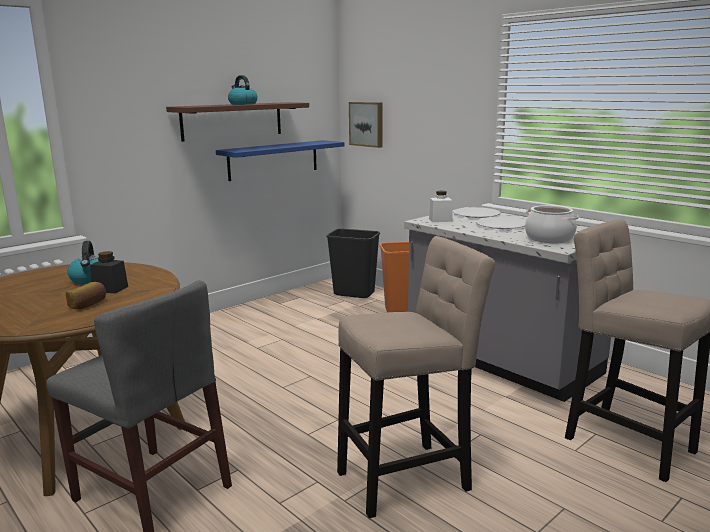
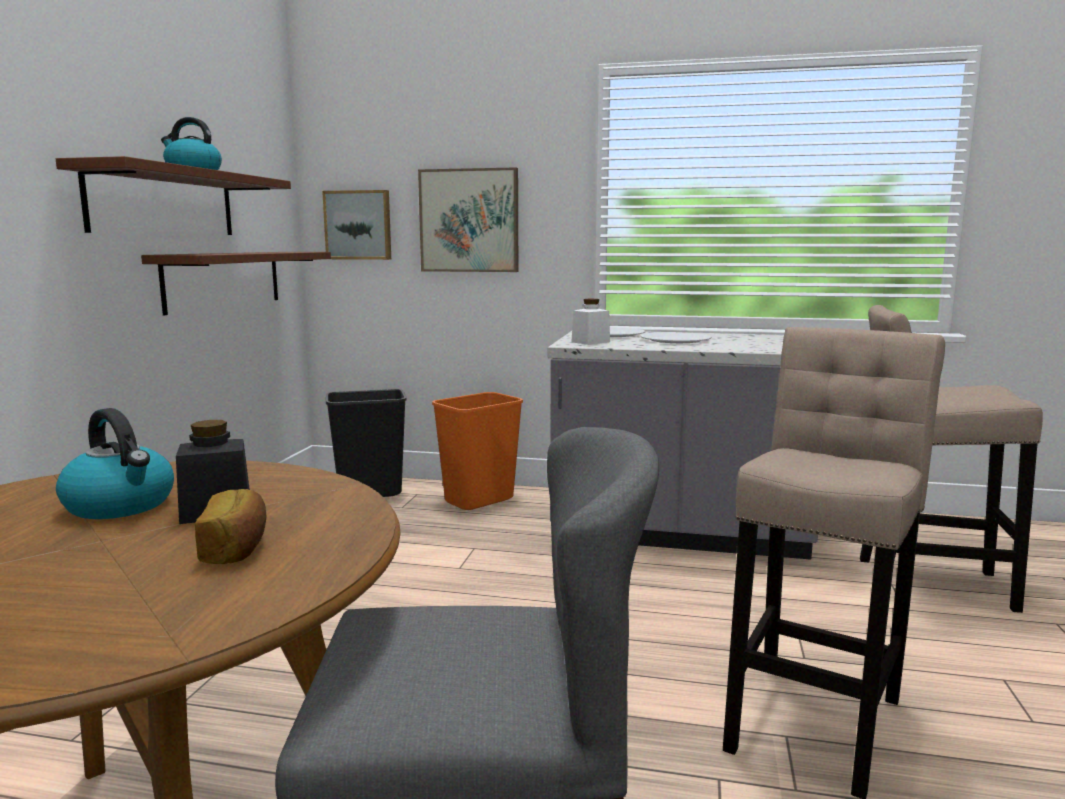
camera: 35 degrees left, 5 degrees down
blue shelf [216,140,344,181] -> brown shelf [141,252,331,315]
cooking pot [525,205,578,243] -> none
none -> picture [418,167,518,272]

